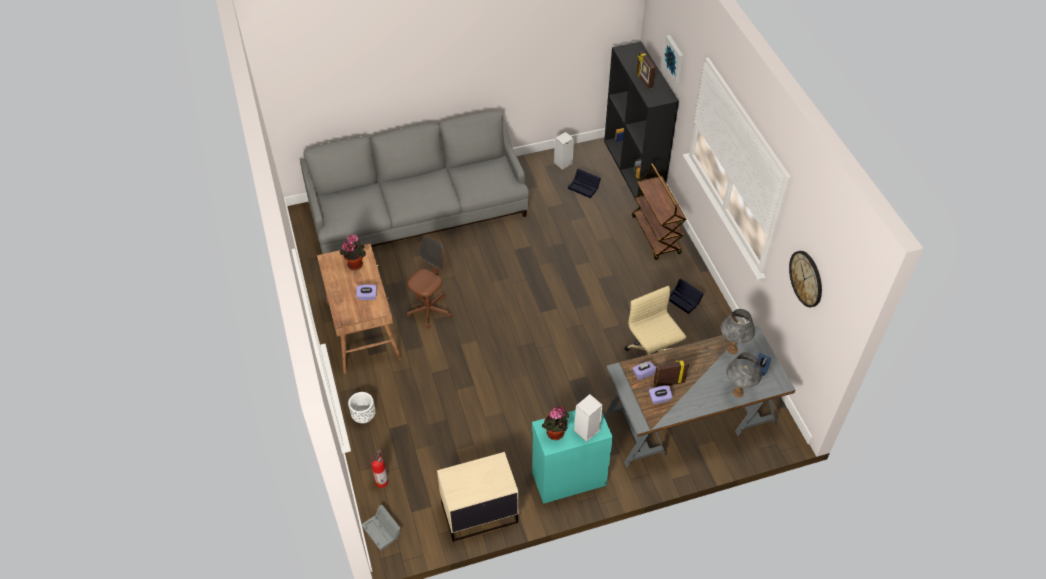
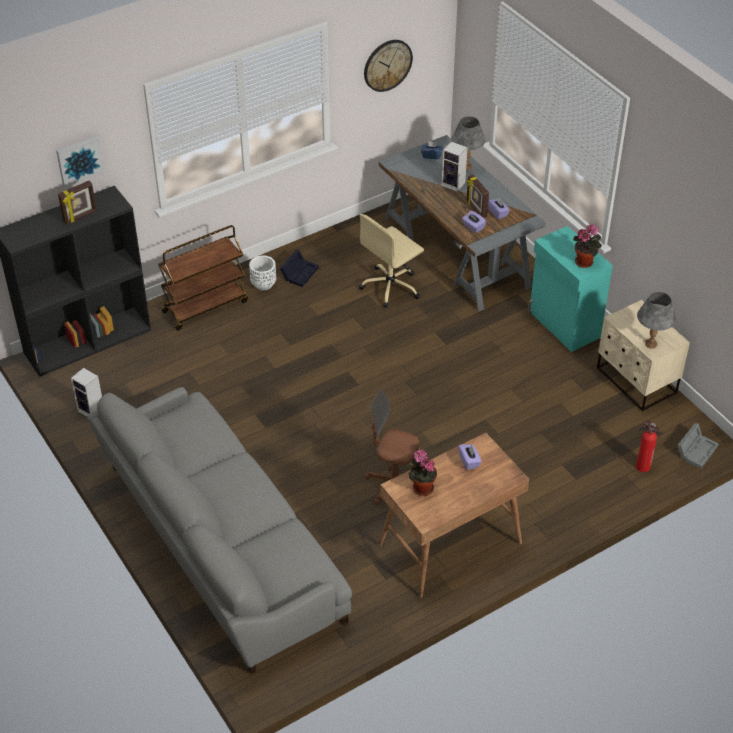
camera: 105 degrees left, 5 degrees down
white planter [348,392,376,423] -> white planter moved to [249,255,276,290]
black storage box [568,169,601,198] -> none
speaker [574,394,603,442] -> speaker moved to [441,141,468,192]
grey table lamp [721,309,755,354] -> grey table lamp moved to [637,292,676,349]

